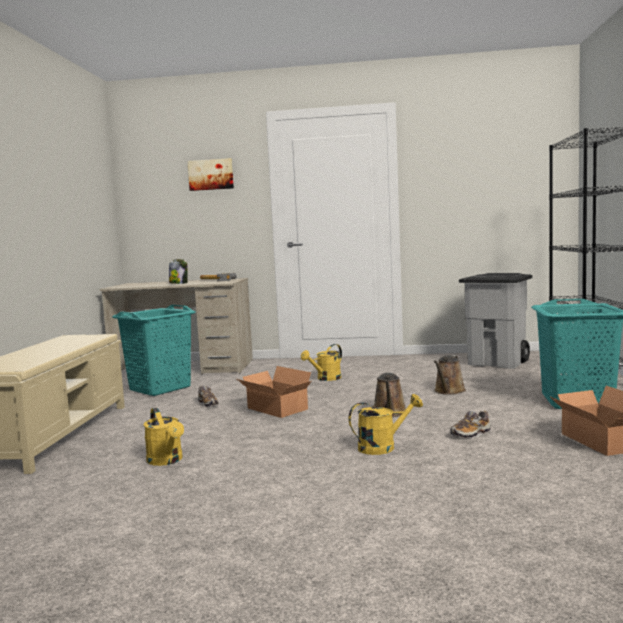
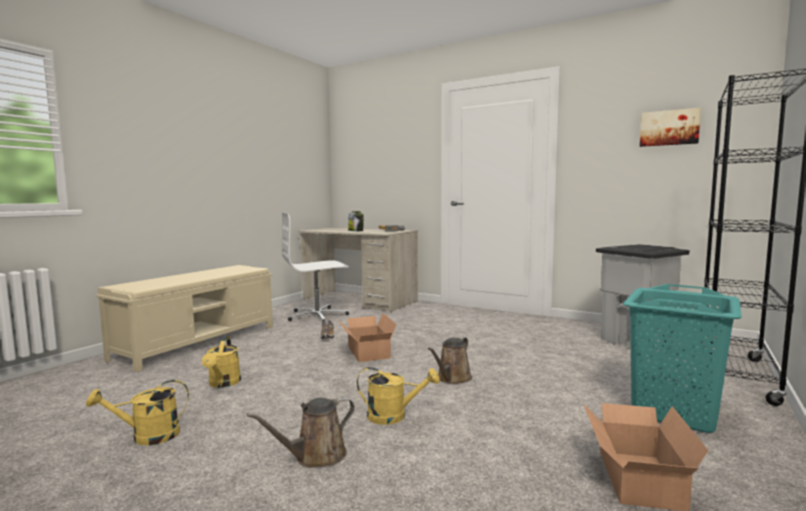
camera: 25 degrees right, 0 degrees up
turquoise laundry basket [112,305,196,396] -> white office chair [281,212,350,323]
picture [187,158,234,191] -> picture moved to [640,108,701,147]
yellow watering can [301,344,342,381] -> yellow watering can moved to [86,380,189,445]
brown watering can [434,355,466,395] -> brown watering can moved to [247,397,355,468]
shoe [450,411,491,438] -> none

